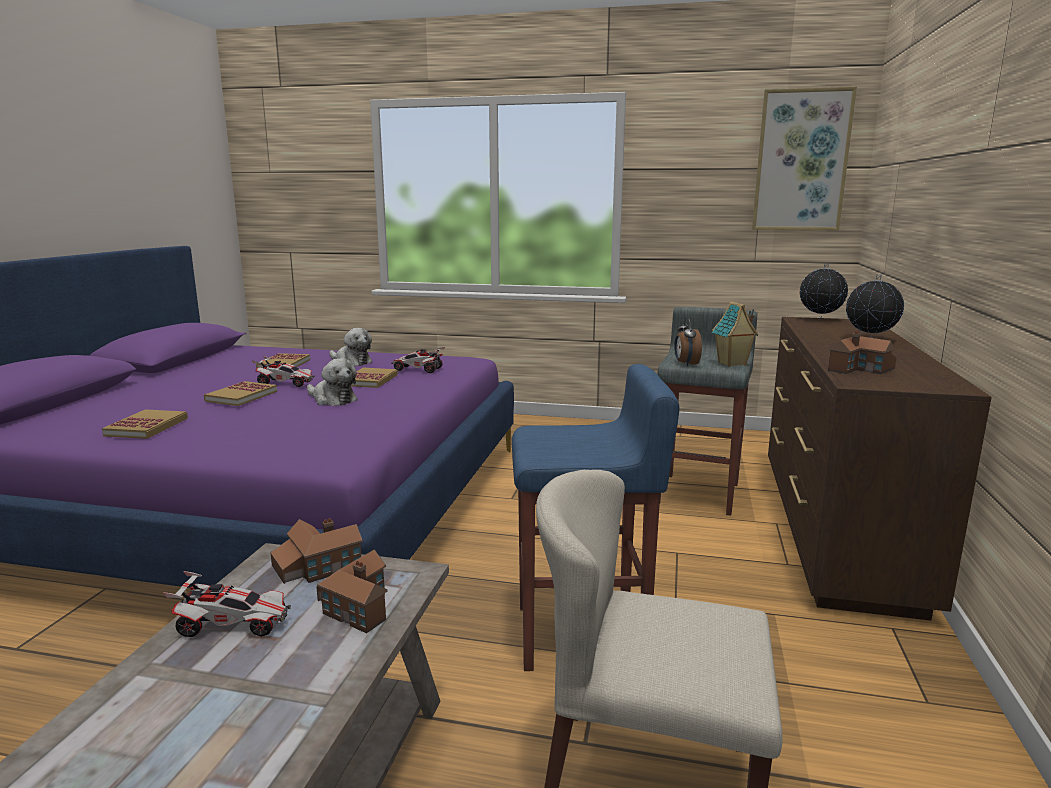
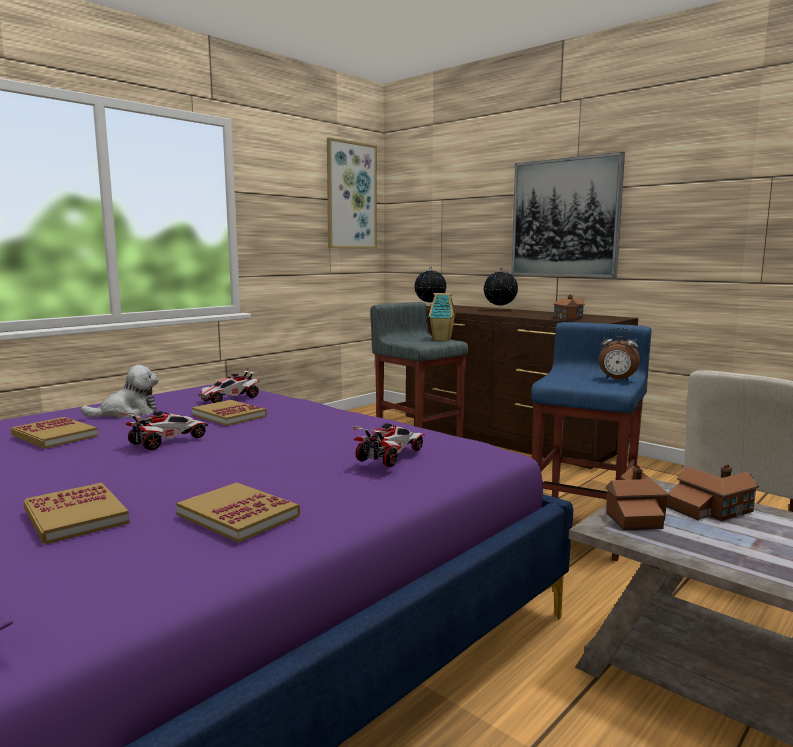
camera: 60 degrees left, 5 degrees down
toy car [163,571,291,637] -> toy car moved to [353,423,425,467]
book [204,381,277,406] -> book moved to [24,483,130,544]
plush toy [307,358,357,406] -> none
alarm clock [674,317,702,367] -> alarm clock moved to [599,328,640,381]
none -> picture [511,152,625,278]

